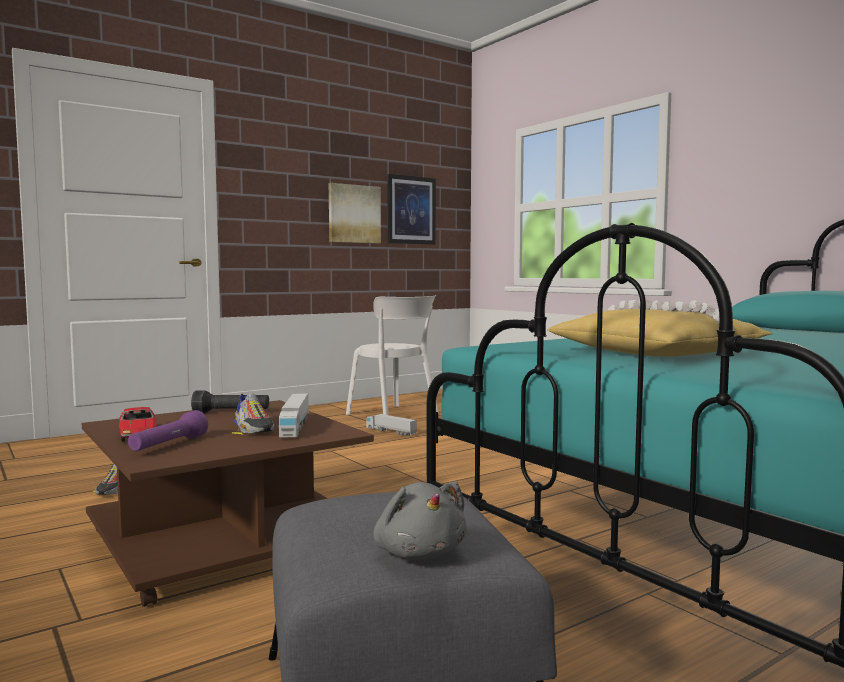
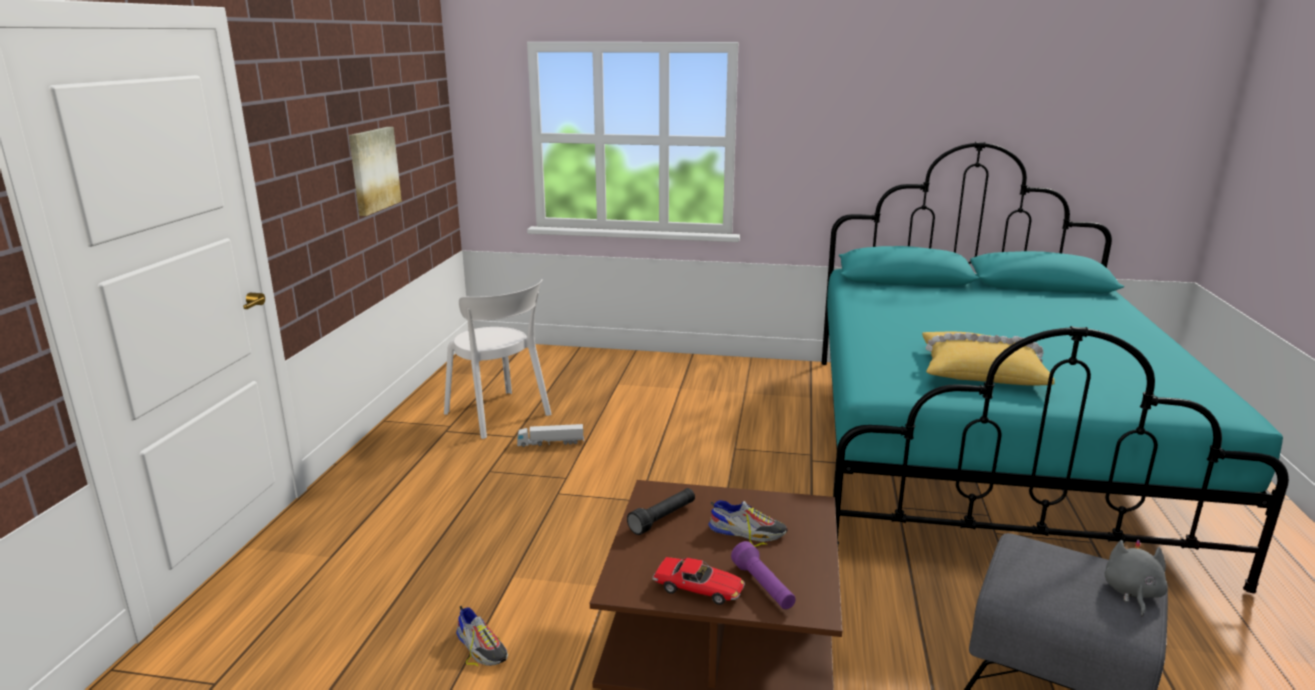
camera: 45 degrees left, 15 degrees up
toy truck [279,393,308,437] -> none
white chair [346,295,439,415] -> white chair turned 45 degrees clockwise [444,279,552,439]
grey plush toy [373,482,467,561] -> grey plush toy turned 90 degrees counterclockwise [1105,540,1168,617]
picture [387,174,436,245] -> none

